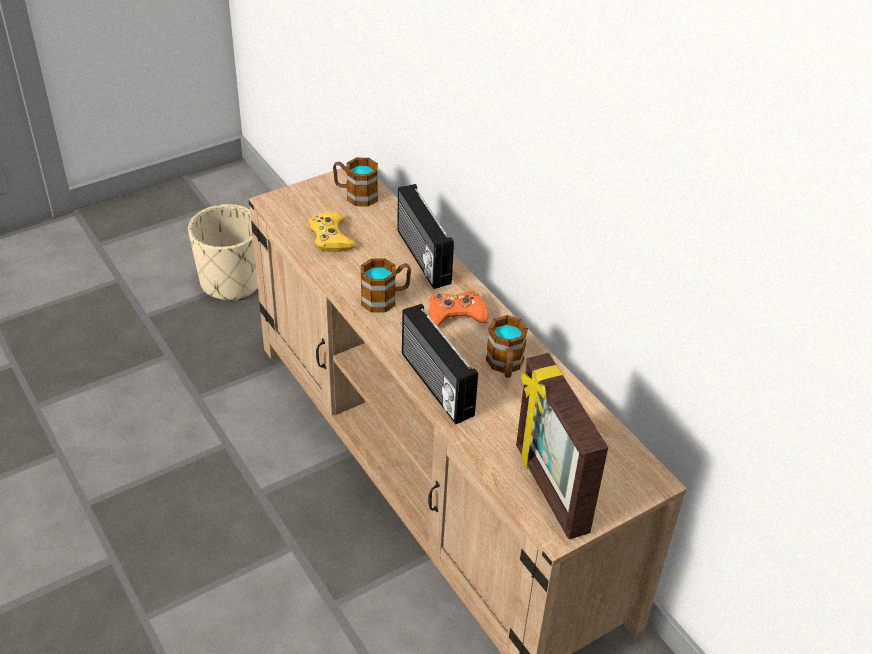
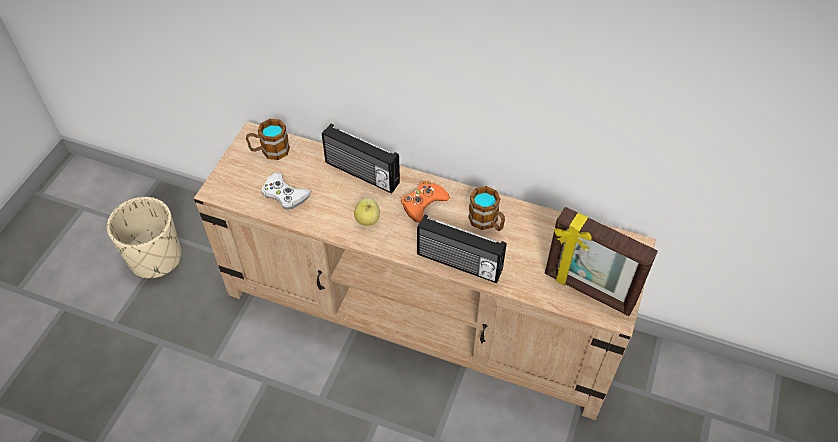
camera: 35 degrees left, 10 degrees up
yellow game controller [308,212,356,252] -> white game controller [262,172,311,210]
mug [361,258,411,313] -> apple [354,198,380,226]

